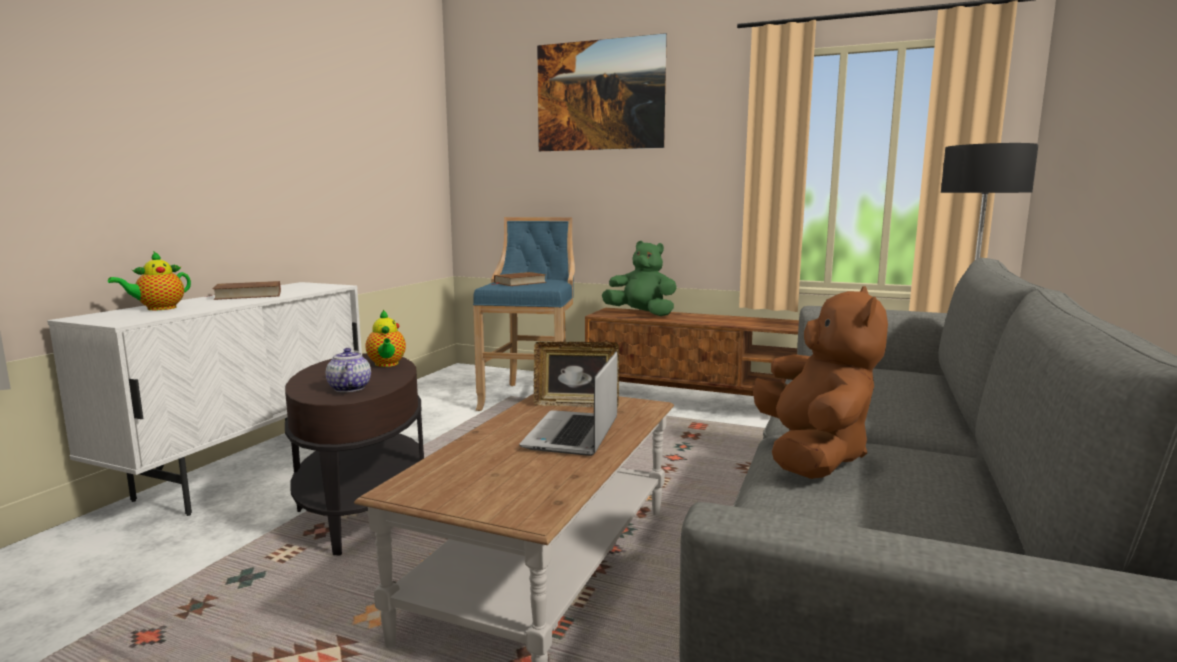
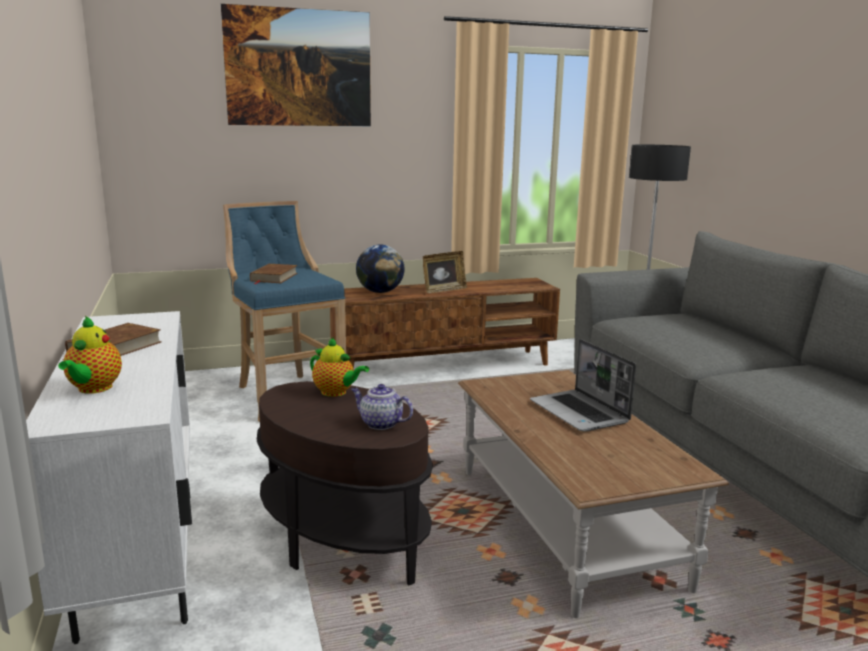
camera: 40 degrees left, 5 degrees up
picture frame [533,342,619,408] -> picture frame moved to [423,251,467,293]
green plush toy [602,241,677,316] -> globe [356,244,405,293]
brown plush toy [753,286,888,479] -> none

